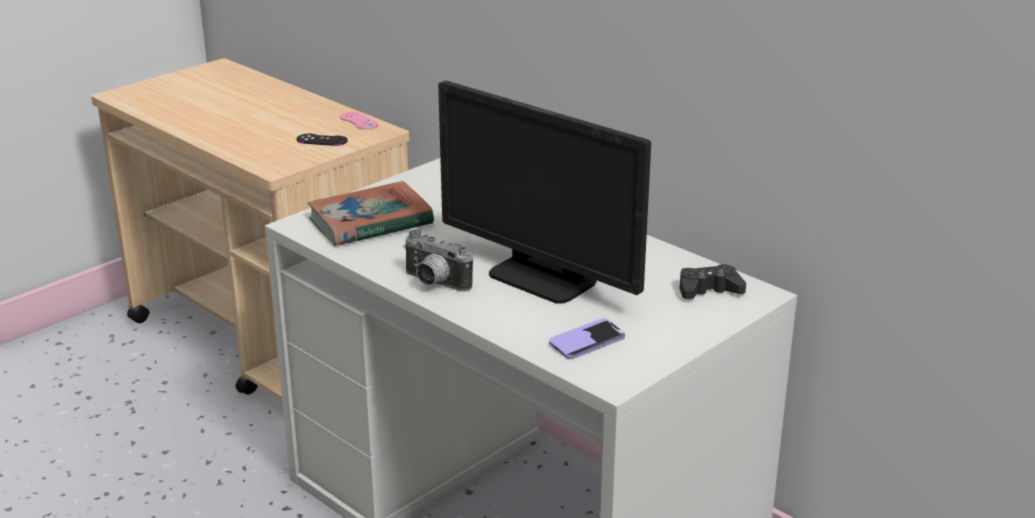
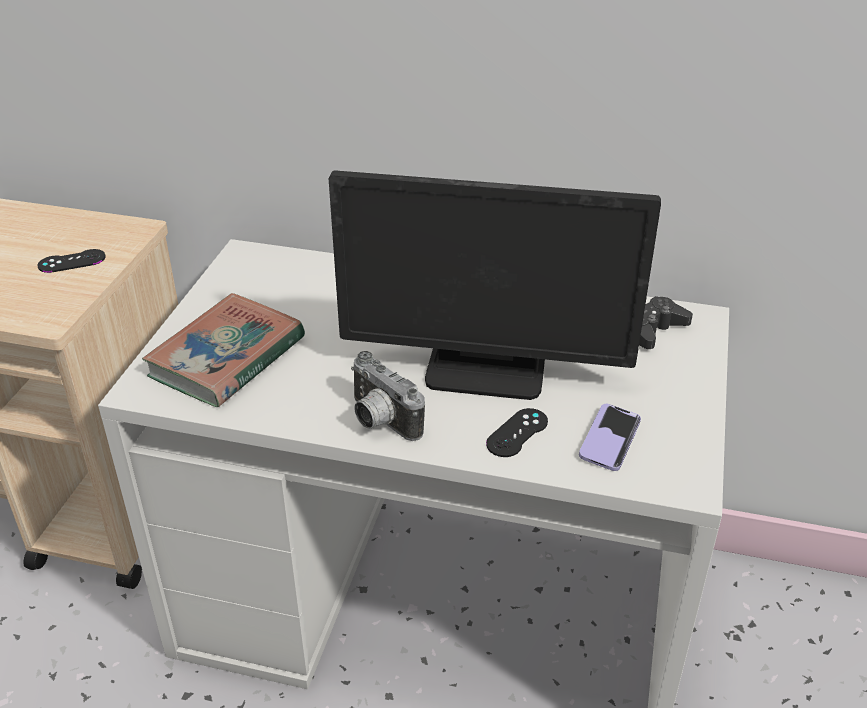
camera: 30 degrees left, 10 degrees up
pink game controller [340,112,378,129] -> none
camera [403,230,473,292] -> camera turned 45 degrees clockwise [351,351,425,441]
none -> black game controller [486,408,548,457]

